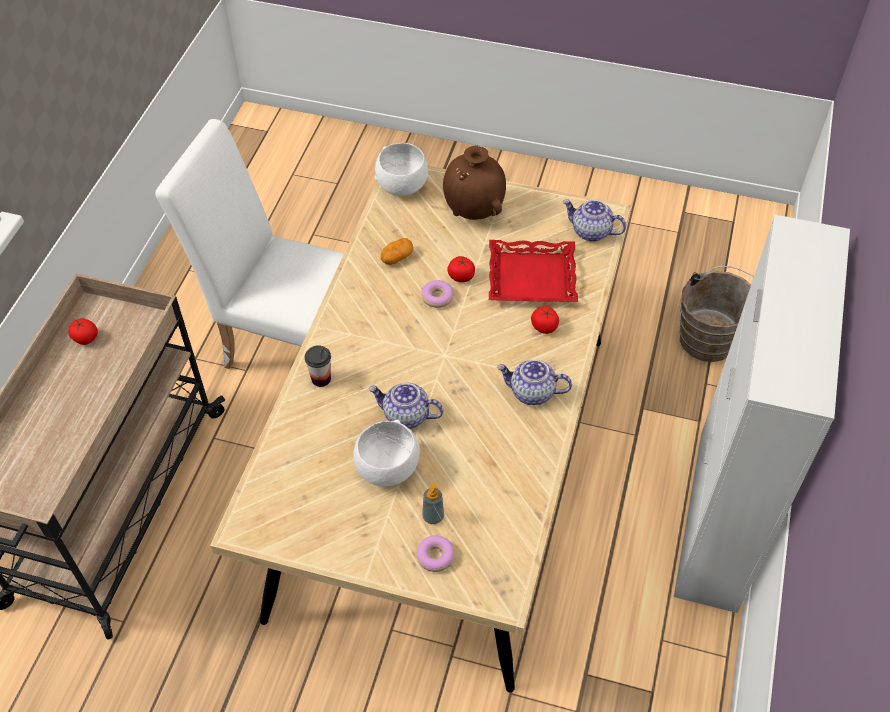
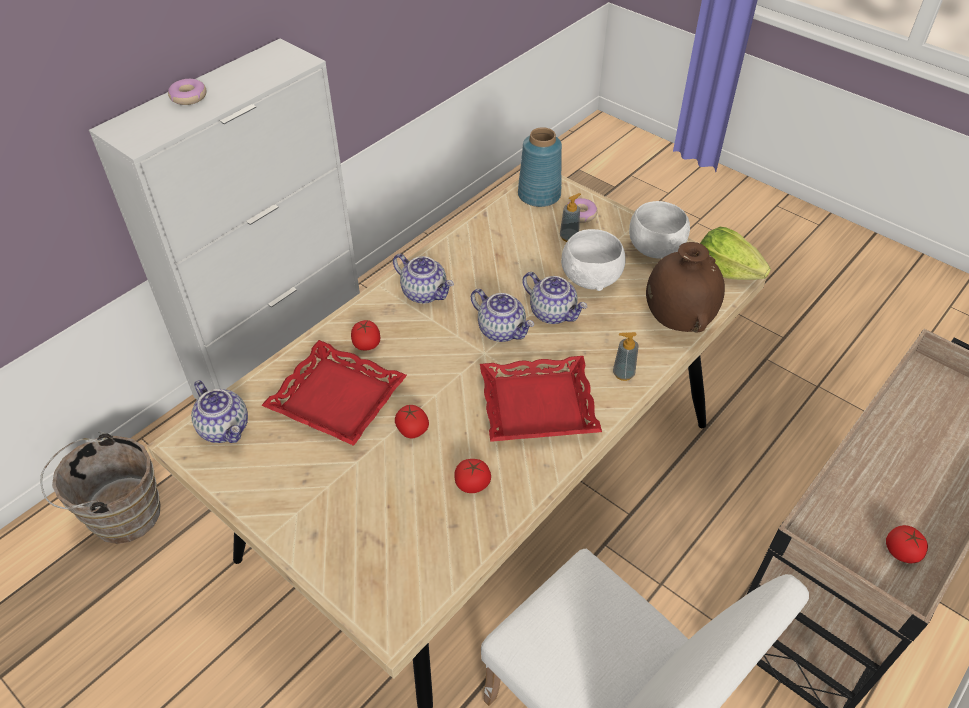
camera: 155 degrees left, 5 degrees down
cup [305,345,331,387] -> soap dispenser [613,332,639,381]
white bowl [375,143,428,196] -> white bowl moved to [629,201,690,259]
potato [381,238,413,265] -> tomato [454,459,491,493]
donut [421,280,454,308] -> donut moved to [168,79,207,105]
brown vase [443,146,506,220] -> brown vase moved to [646,242,725,332]
none -> teapot [471,289,534,342]
none -> red tray [480,356,602,442]
none -> blue vase [518,127,562,207]
none -> lettuce [700,227,771,280]

